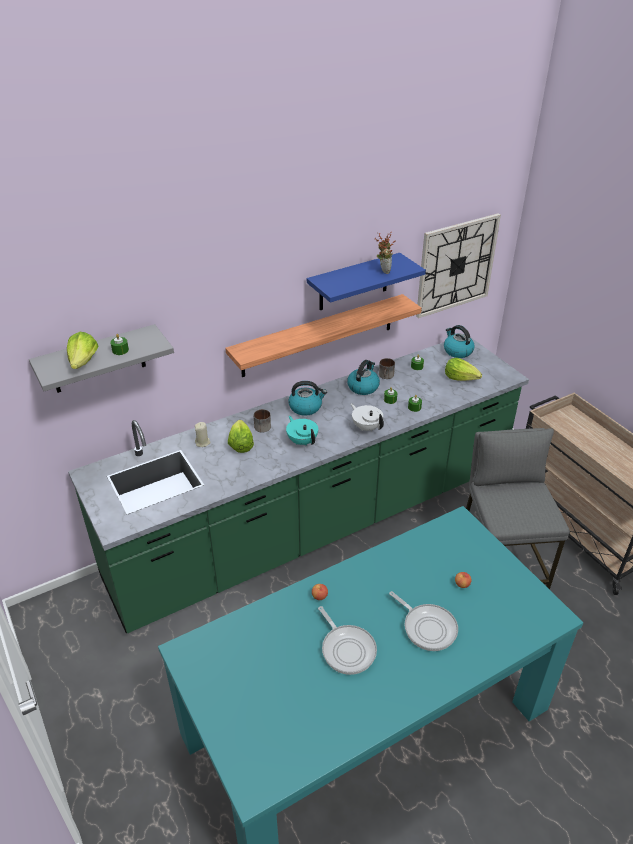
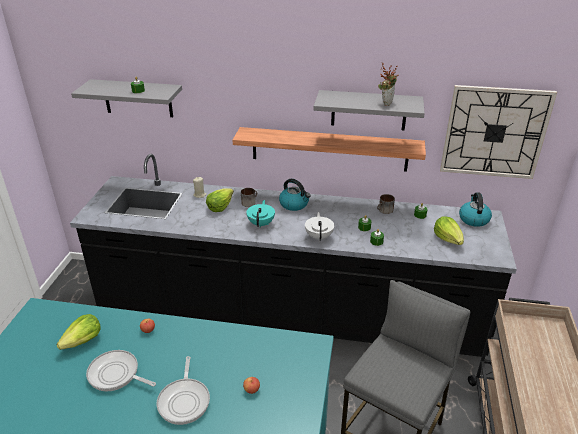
camera: 40 degrees right, 5 degrees down
lettuce [67,332,99,369] -> lettuce moved to [56,314,101,350]
green counter [68,337,529,633] -> black counter [70,154,517,357]
blue shelf [307,253,426,310] -> grey shelf [313,90,425,131]
frying pan [318,606,377,675] -> frying pan turned 105 degrees clockwise [86,350,156,391]
kettle [347,360,380,395] -> none

